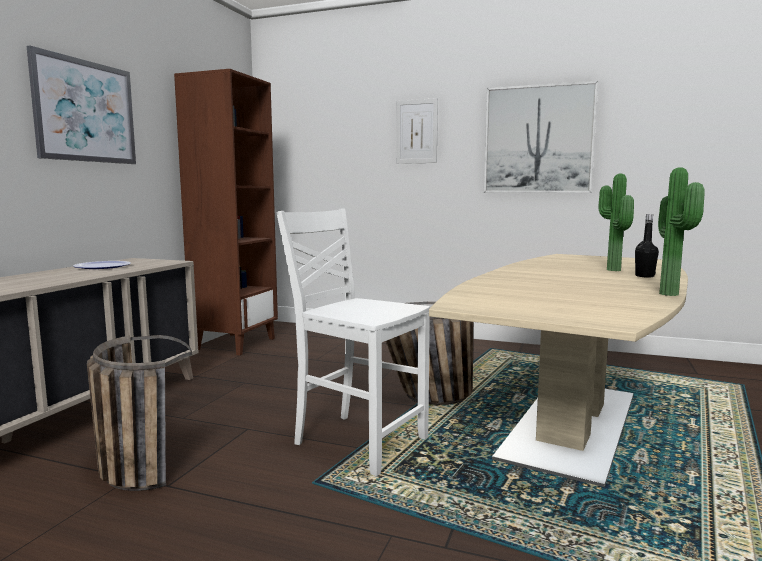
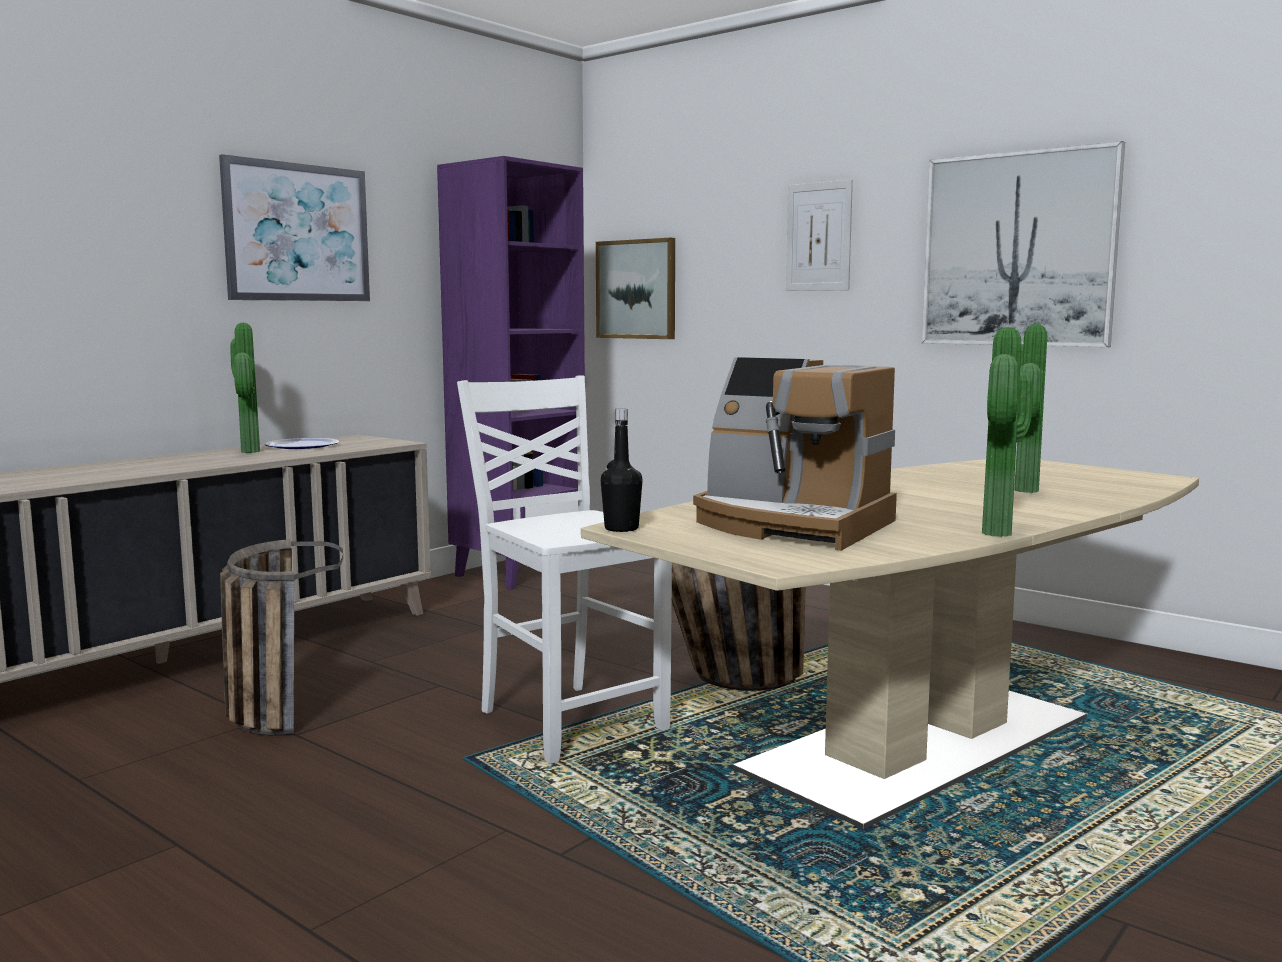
camera: 20 degrees right, 0 degrees up
brown bookcase [174,69,278,355] -> purple bookcase [437,156,585,589]
black bottle [635,214,659,278] -> black bottle moved to [601,409,642,532]
none -> potted plant [230,323,260,453]
none -> picture [596,238,675,339]
none -> coffee machine [693,357,897,551]

